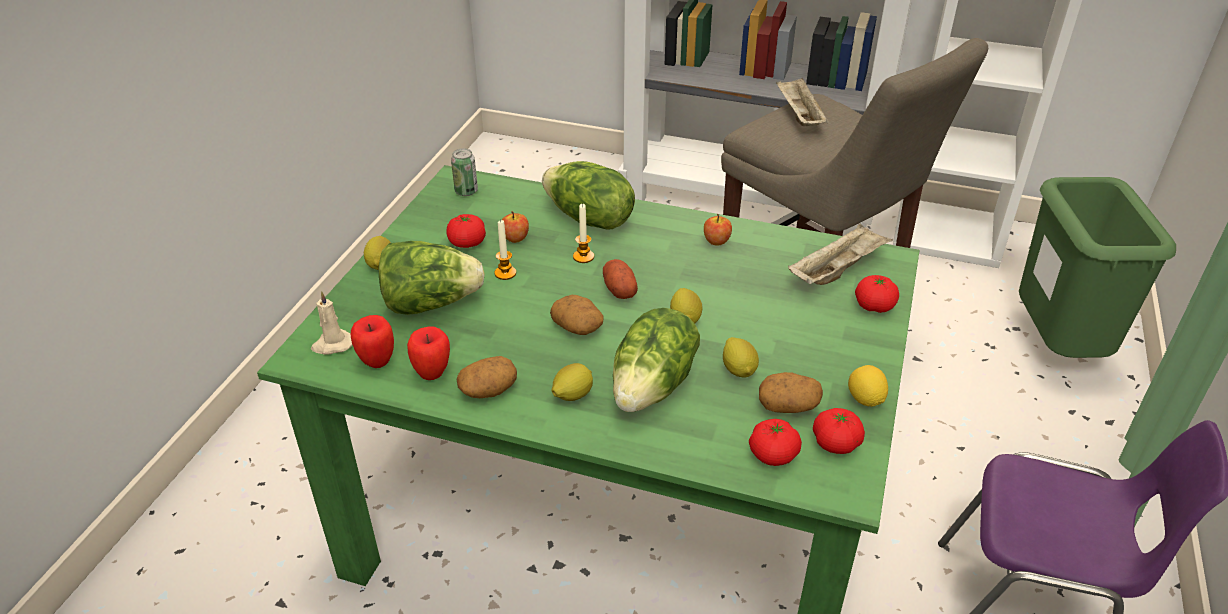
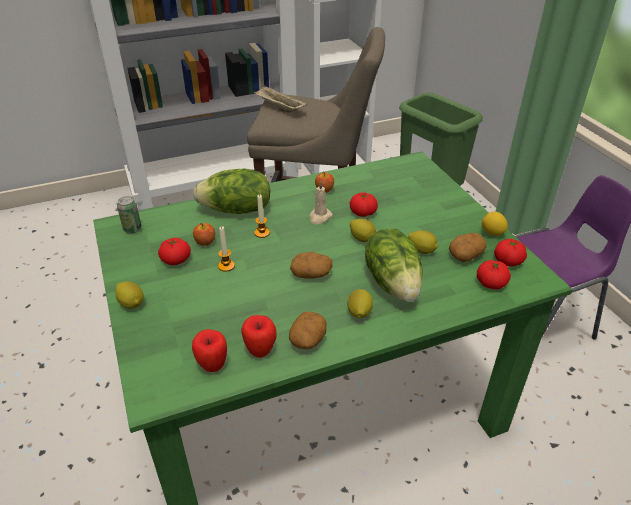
camera: 40 degrees left, 0 degrees up
beige candle [311,291,352,355] -> beige candle moved to [309,181,333,224]
lettuce [379,241,485,315] -> none
potato [603,259,638,299] -> none
beige tray [788,223,893,285] -> none
tomato [855,275,899,313] -> tomato moved to [350,192,378,217]

